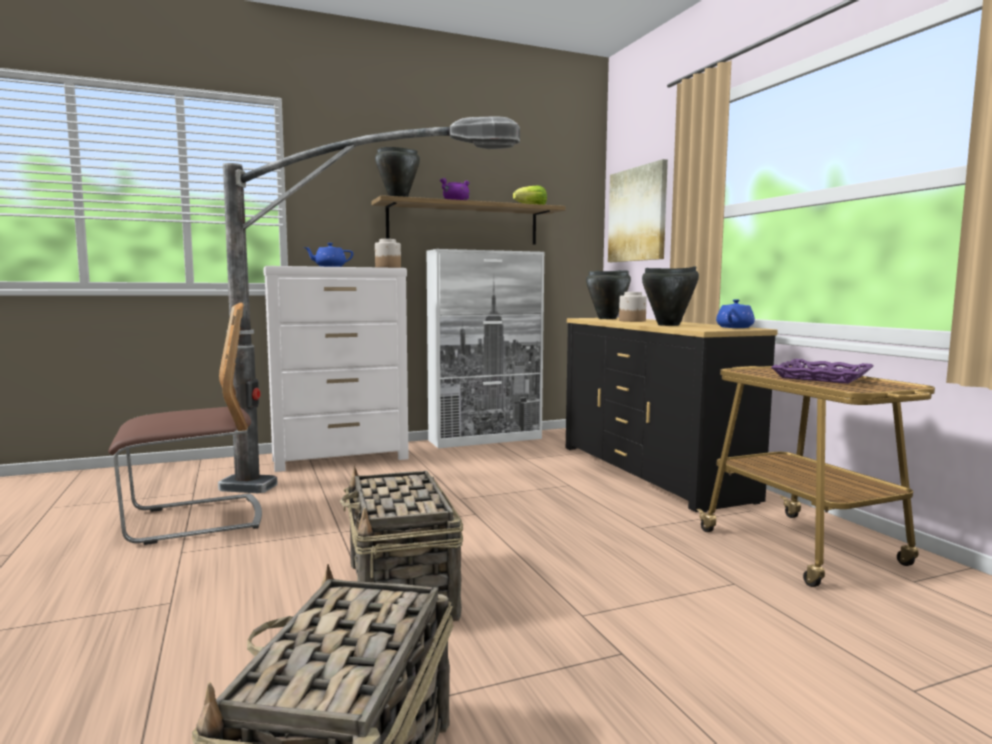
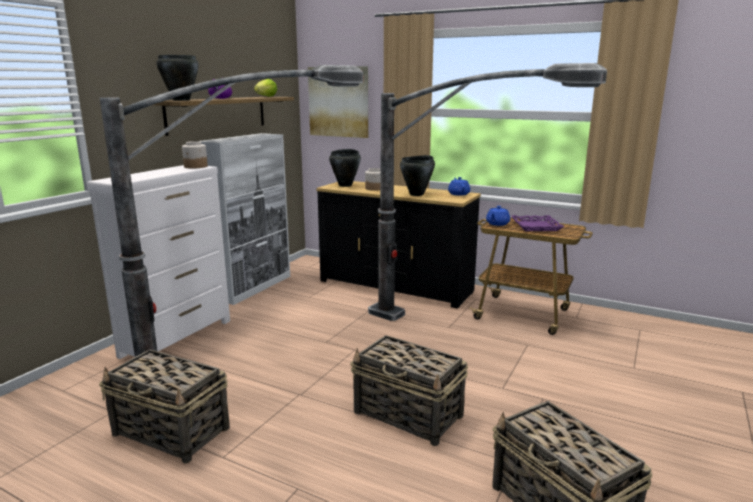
camera: 40 degrees left, 10 degrees up
chair [109,303,262,545] -> basket [99,349,230,464]
blue teapot [303,243,353,267] -> blue teapot moved to [486,206,510,226]
none -> floor lamp [368,63,607,321]

